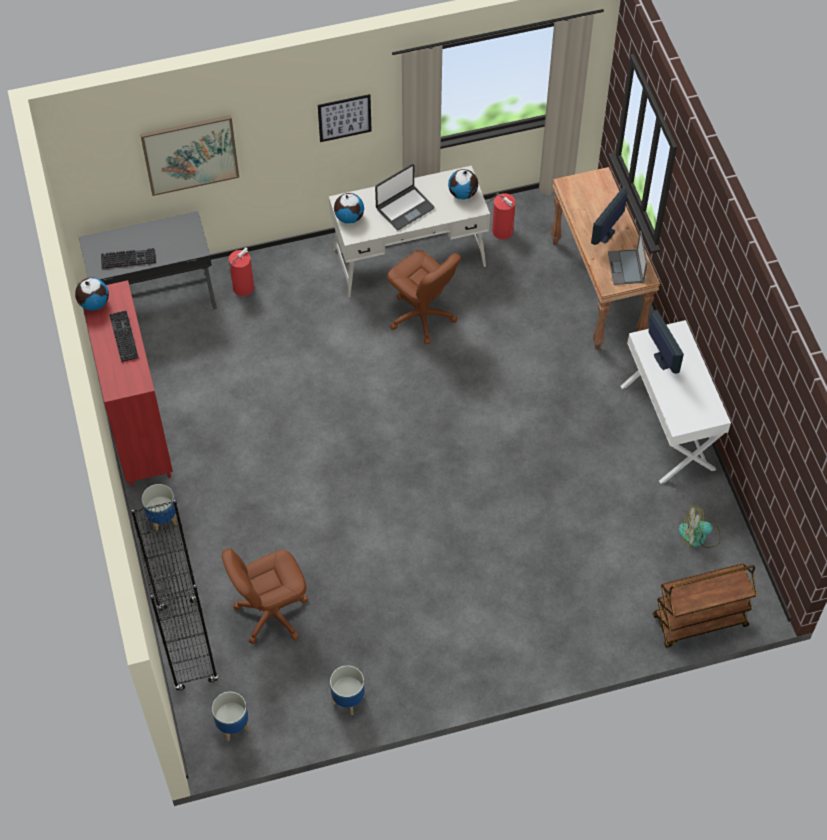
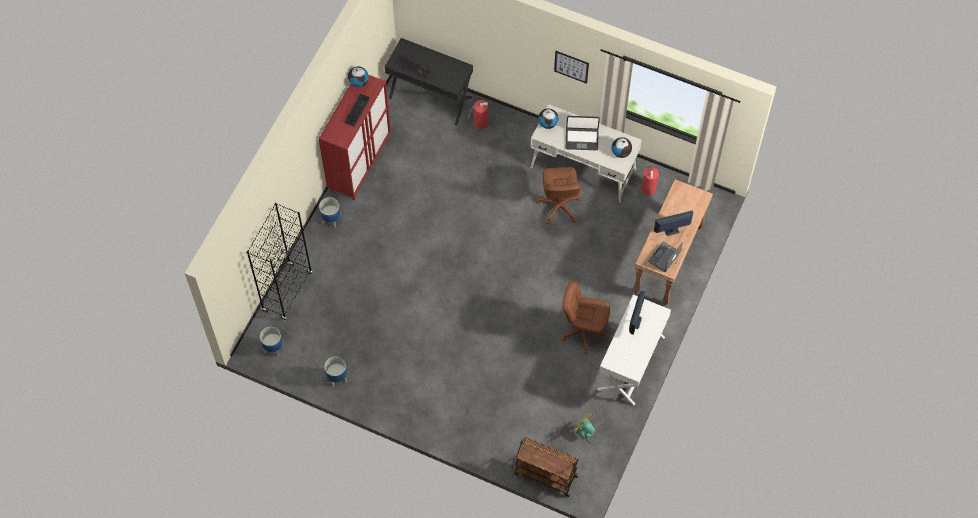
camera: 40 degrees right, 5 degrees up
picture [140,115,239,196] -> none
brown office chair [222,548,308,644] -> brown office chair moved to [561,281,610,354]

